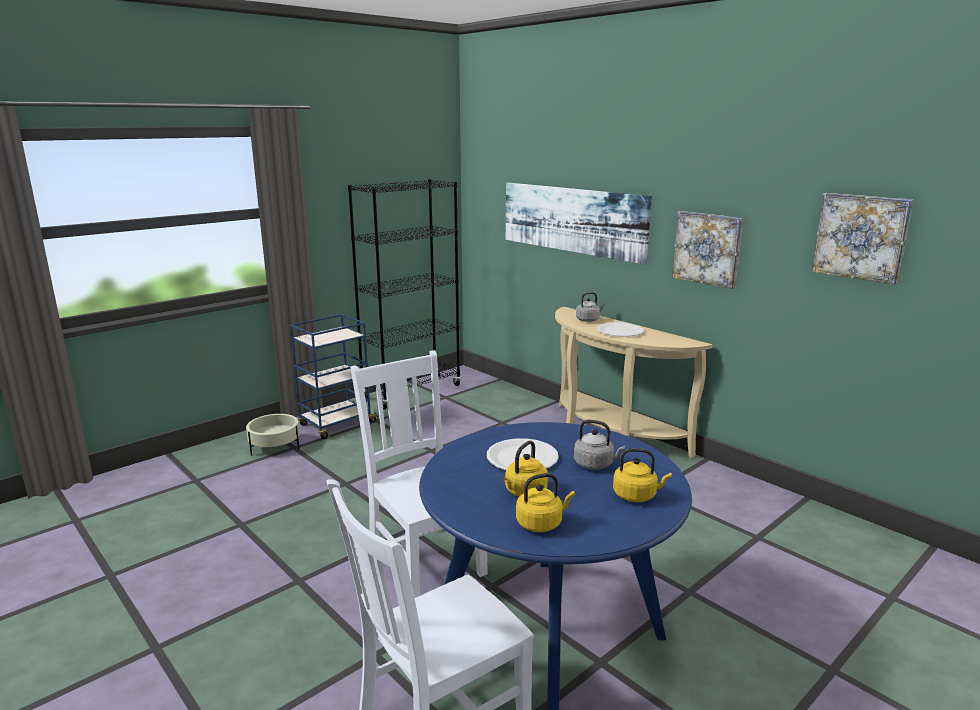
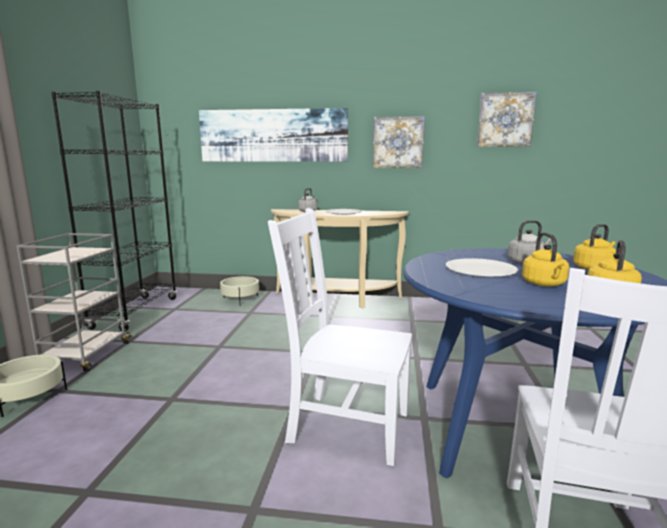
camera: 40 degrees left, 5 degrees down
blue cart [290,314,379,439] -> grey cart [16,233,132,372]
none -> beige planter [220,276,259,306]

